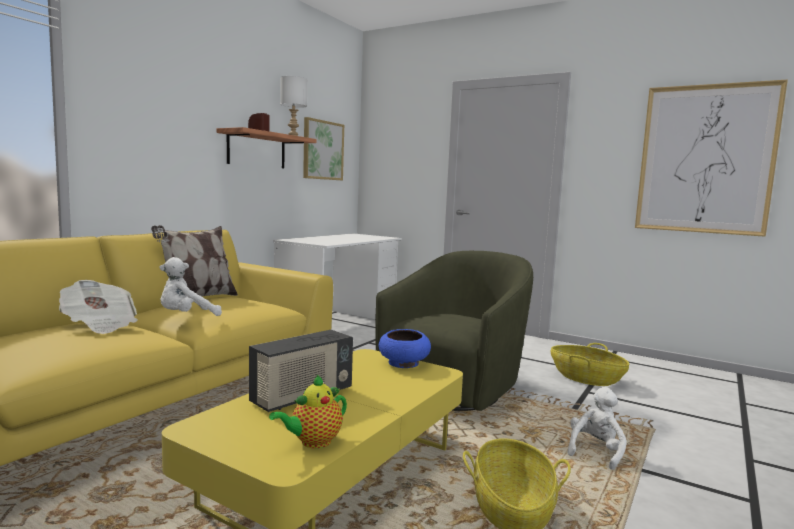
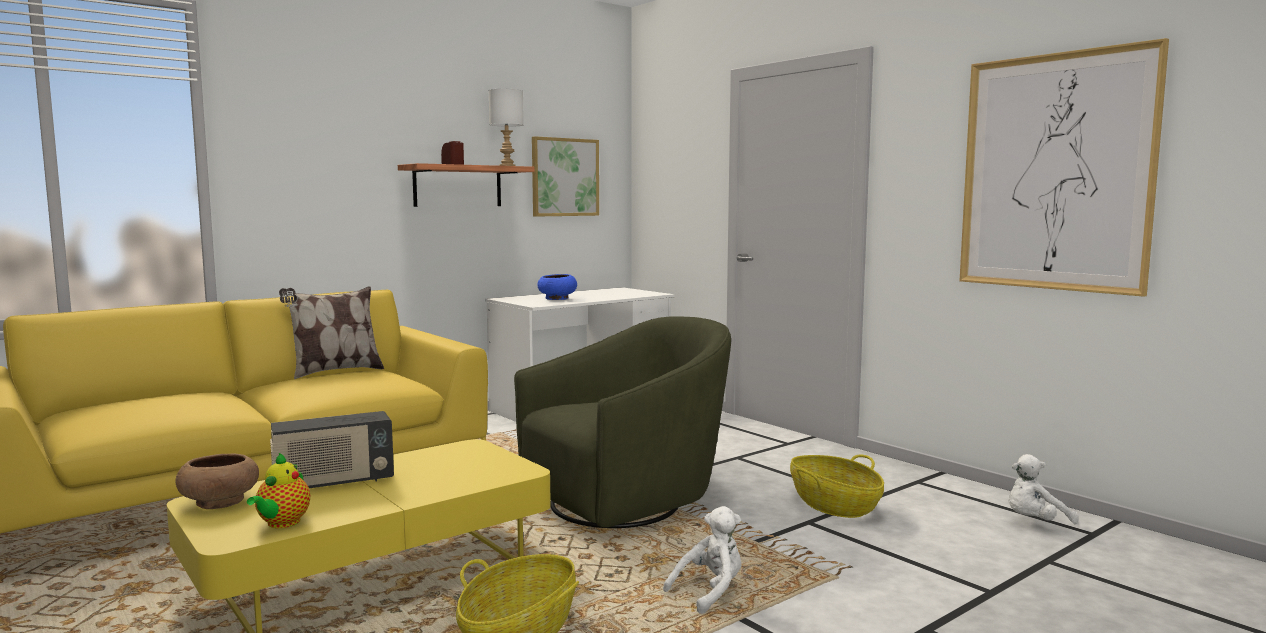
camera: 20 degrees right, 0 degrees up
newspaper [59,280,138,334] -> none
white plush toy [160,257,222,316] -> white plush toy moved to [1009,454,1078,524]
teapot [269,374,347,448] -> teapot turned 60 degrees counterclockwise [247,453,310,528]
blue bowl [379,329,431,368] -> blue bowl moved to [538,274,577,300]
none -> brown bowl [176,454,259,509]

